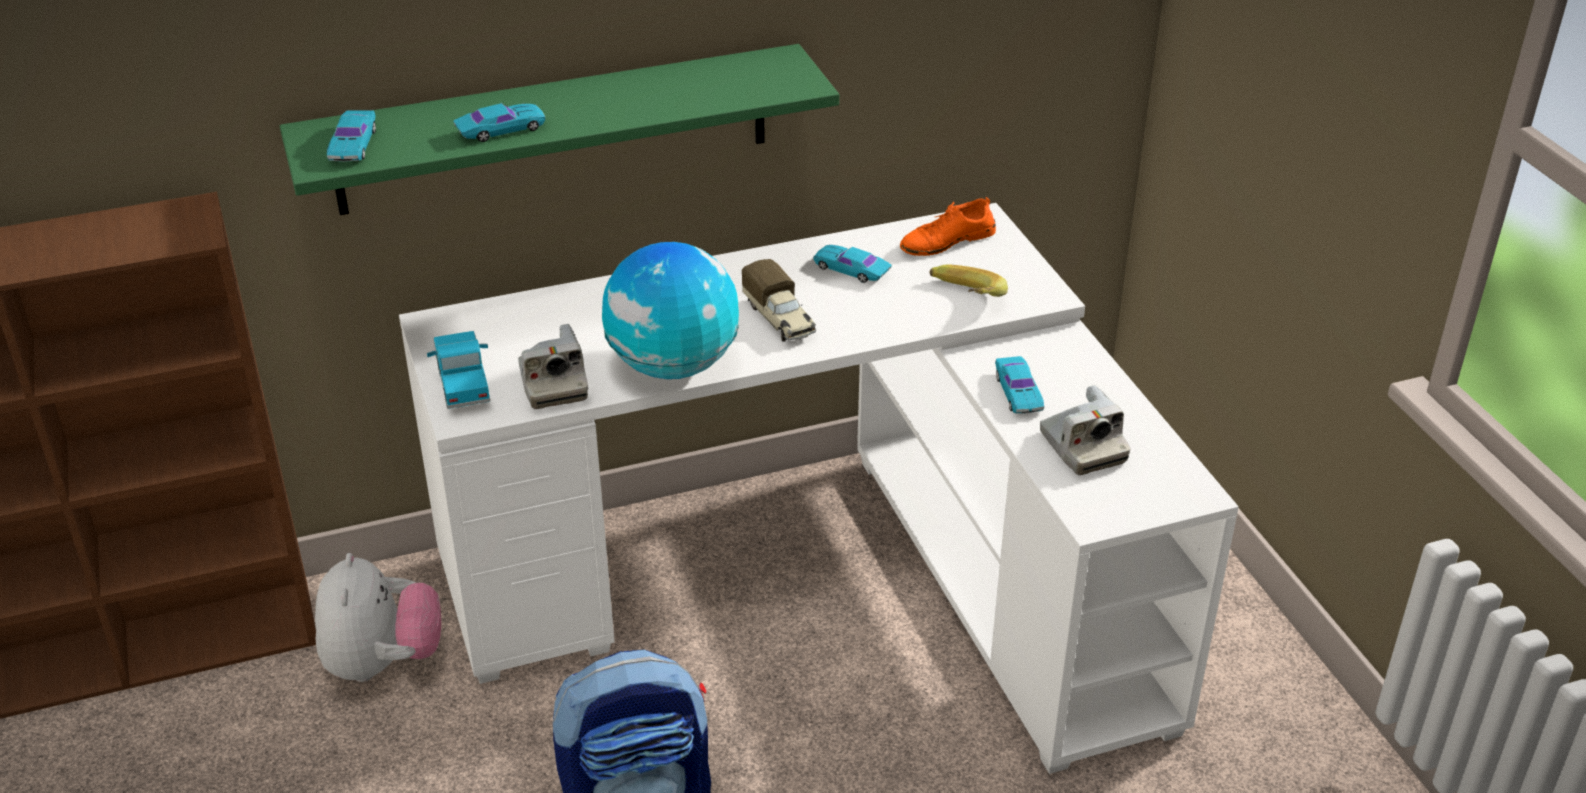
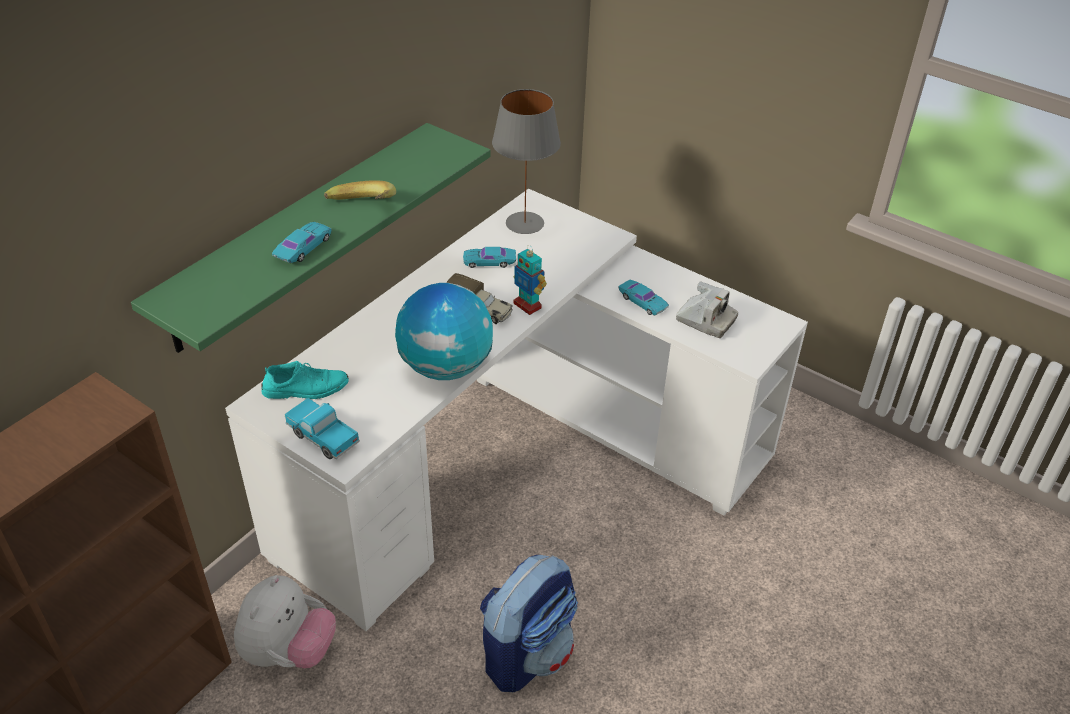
camera: 35 degrees left, 5 degrees up
plush toy [315,553,441,682] -> plush toy turned 60 degrees clockwise [234,575,336,669]
turquoise toy car [327,110,376,162] -> none
camera [518,324,588,409] -> none
orange shoe [900,197,996,256] -> grey table lamp [492,89,561,234]
banana [930,265,1008,297] -> banana moved to [324,180,396,200]
none -> turquoise shoe [261,361,349,399]
none -> toy robot [513,245,547,315]

